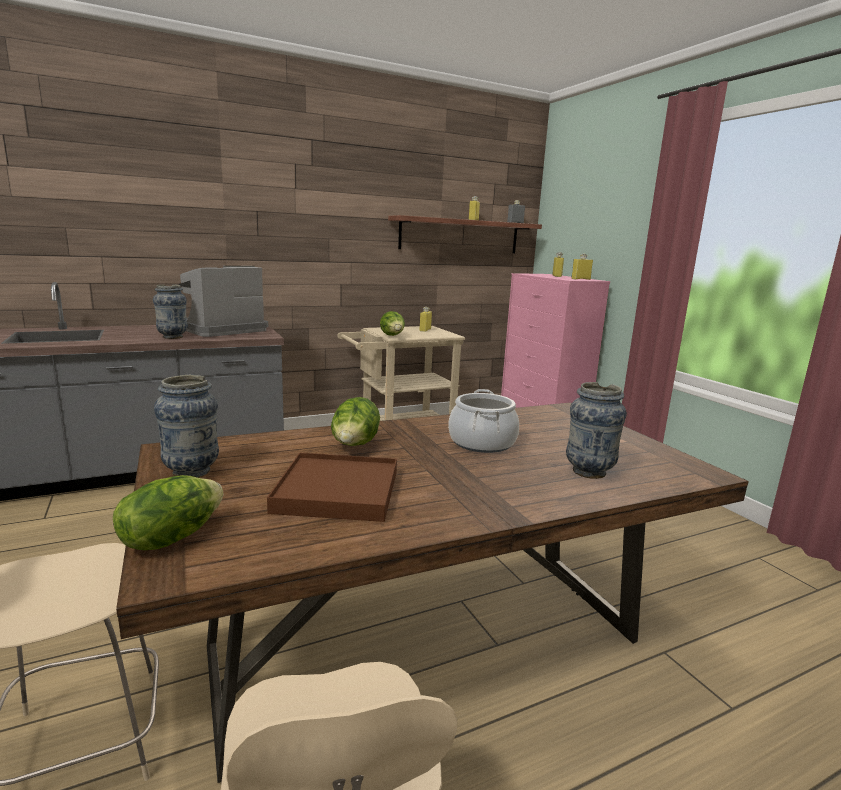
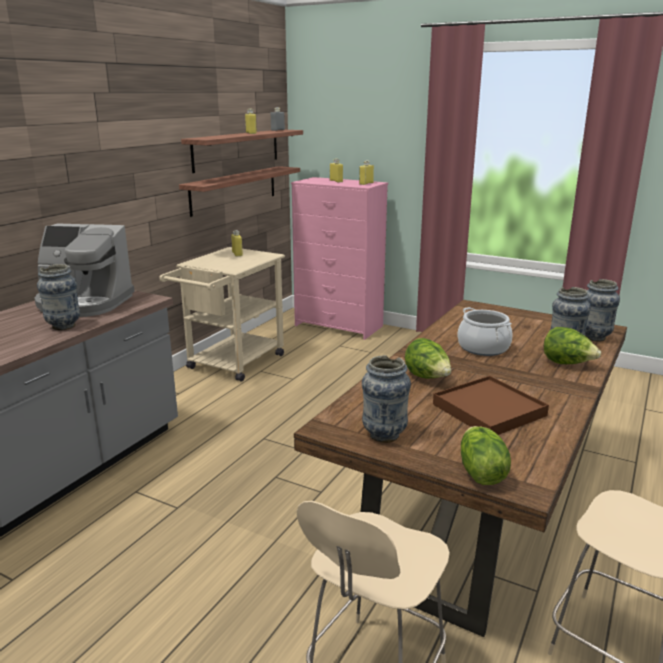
camera: 35 degrees left, 5 degrees up
coffee machine [179,266,268,337] -> coffee machine turned 90 degrees counterclockwise [34,223,135,317]
lettuce [380,311,405,336] -> lettuce moved to [544,327,601,364]
none -> shelf [179,166,300,217]
none -> vase [585,279,620,342]

